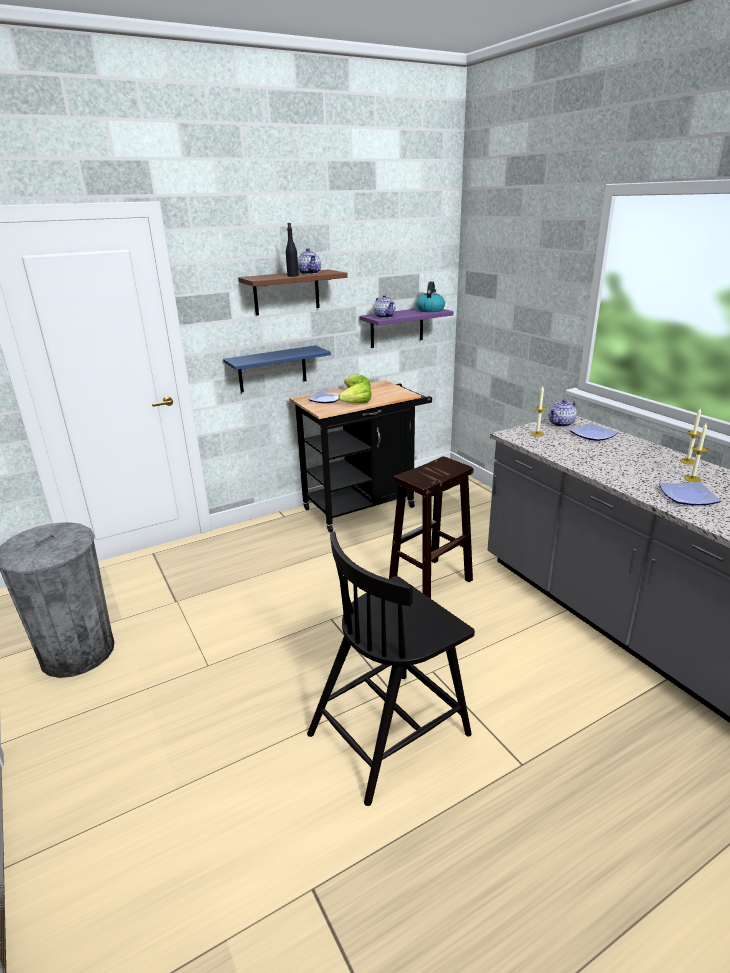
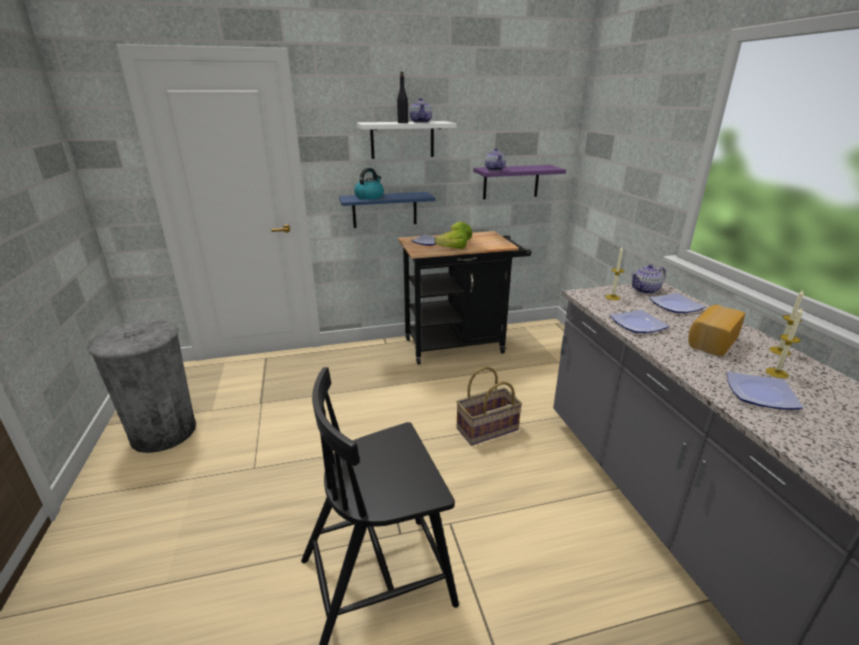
camera: 15 degrees right, 0 degrees up
brown shelf [238,269,348,315] -> white shelf [357,121,456,159]
brown stool [389,456,473,599] -> basket [456,367,522,445]
kettle [416,281,445,312] -> kettle moved to [354,168,384,200]
none -> plate [610,310,670,333]
none -> bread [688,305,746,356]

